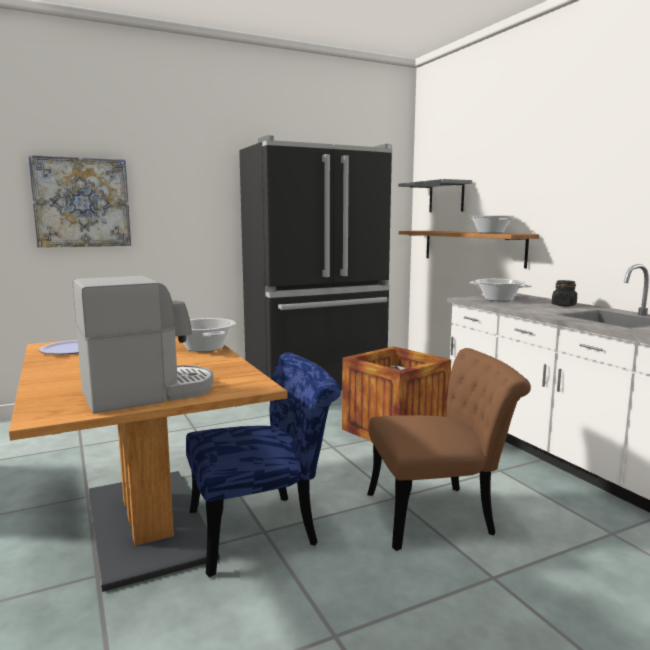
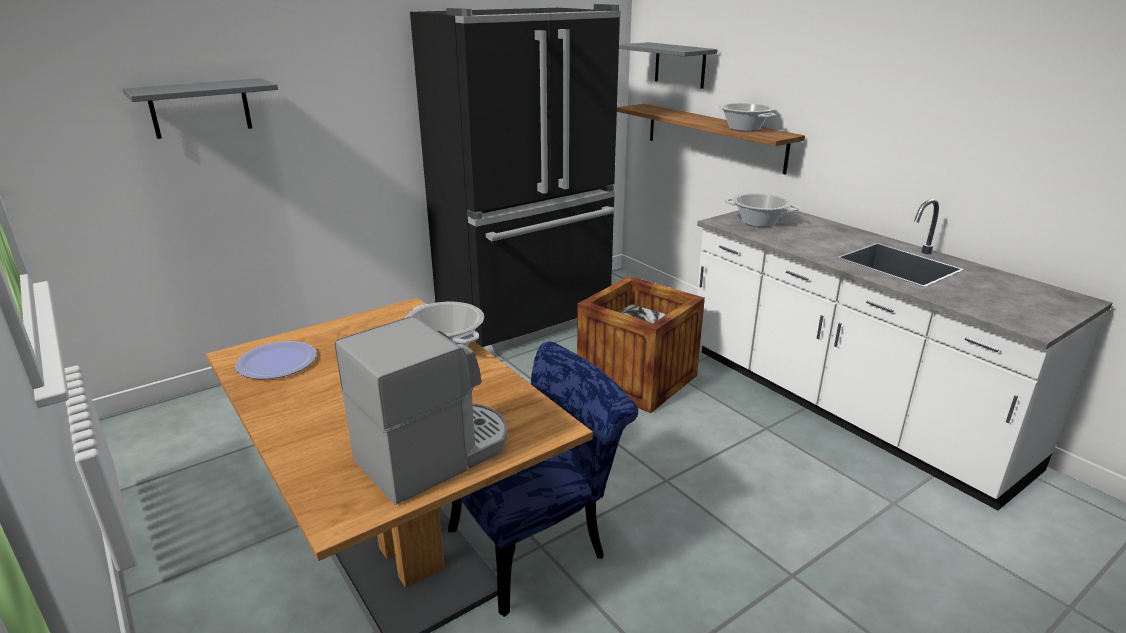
camera: 10 degrees left, 15 degrees up
picture [28,155,131,248] -> grey shelf [122,78,278,139]
brown chair [367,348,531,551] -> none
black jar [552,280,577,306] -> none

